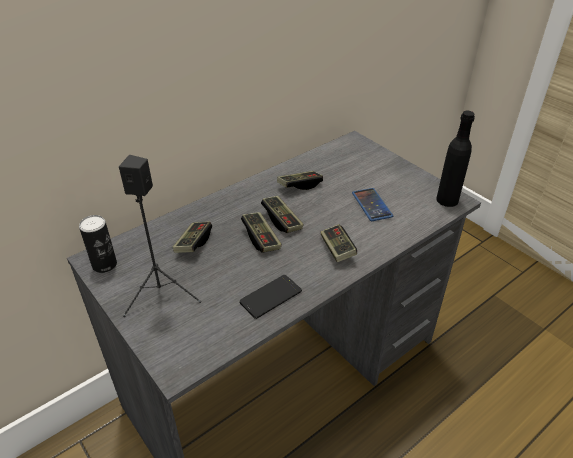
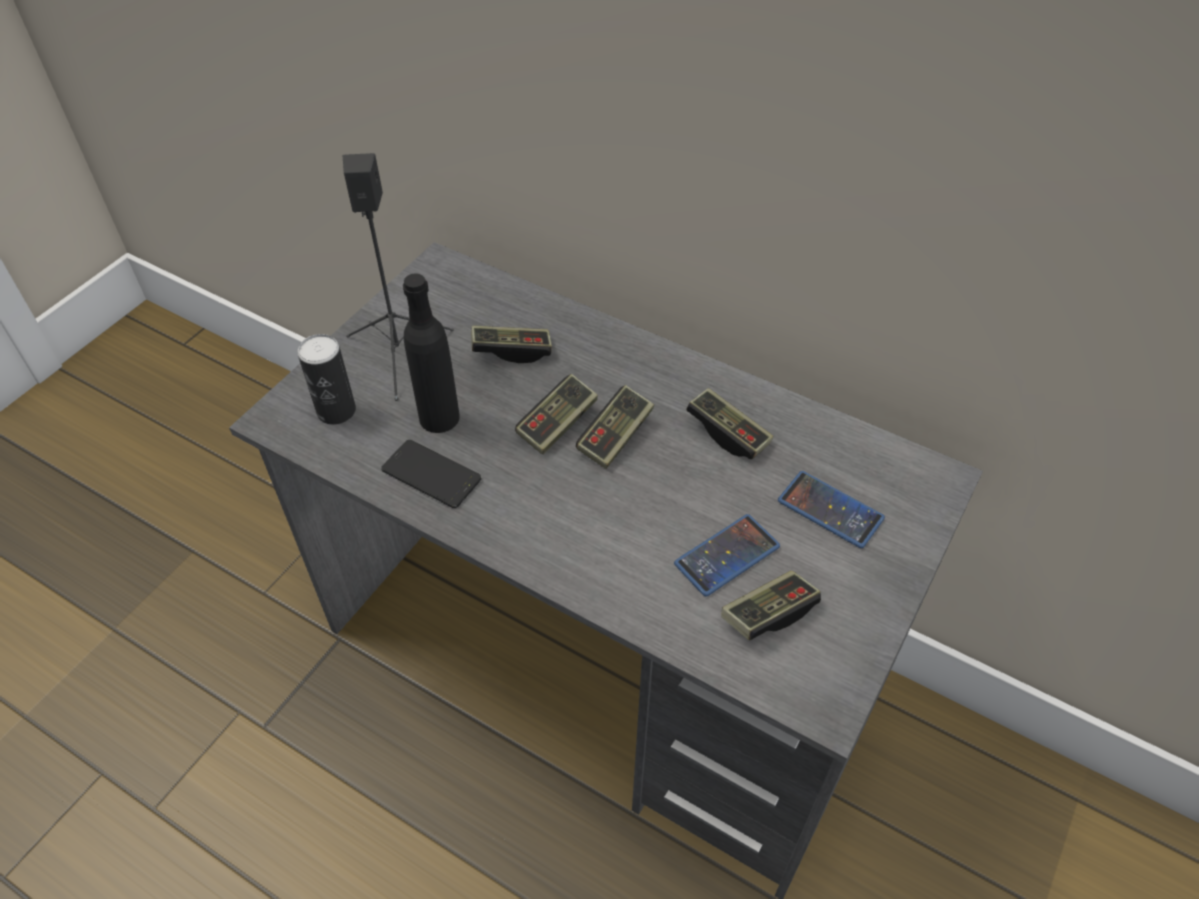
camera: 70 degrees right, 10 degrees up
can [79,215,117,273] -> can moved to [297,334,356,425]
game controller [320,224,357,262] -> game controller moved to [721,571,821,640]
black bottle [436,111,475,207] -> black bottle moved to [403,273,460,433]
none -> phone [778,471,885,548]

